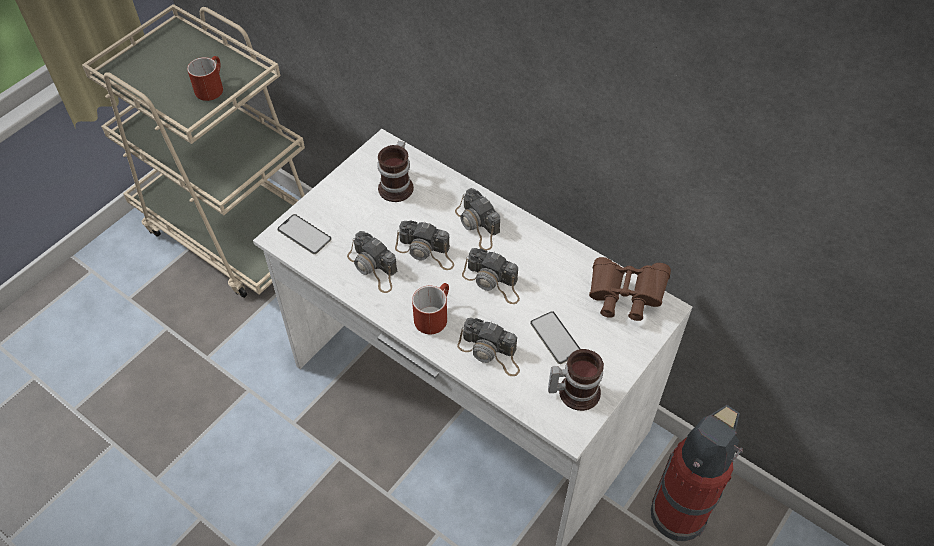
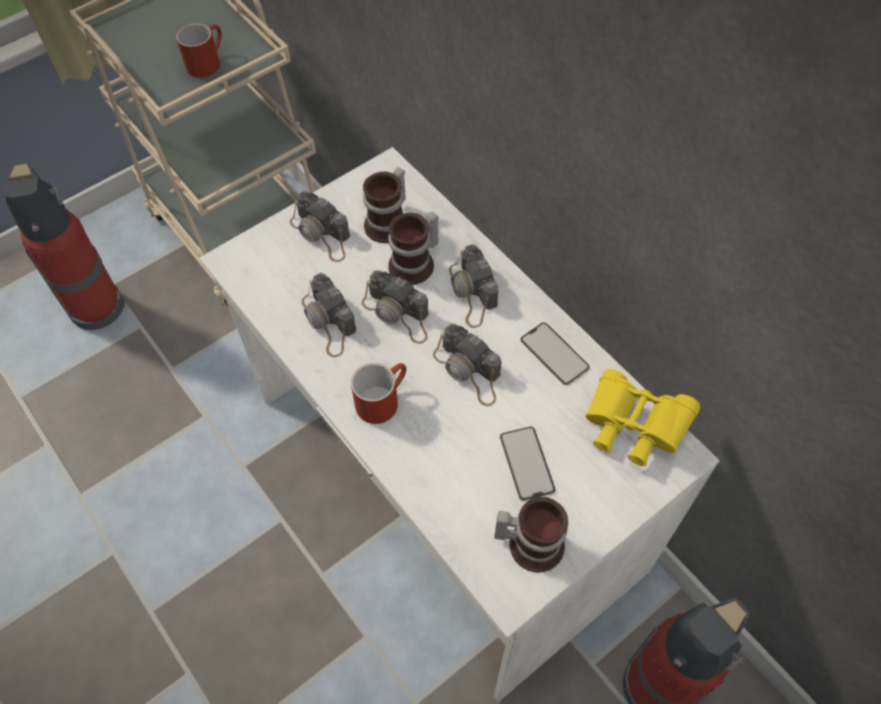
camera: 15 degrees right, 5 degrees up
phone [277,214,332,254] -> phone moved to [520,322,590,385]
camera [457,318,520,376] -> camera moved to [290,191,350,262]
brown binoculars [589,257,671,321] -> yellow binoculars [585,369,700,466]
none -> fire extinguisher [5,163,125,330]
none -> mug [388,211,439,285]

